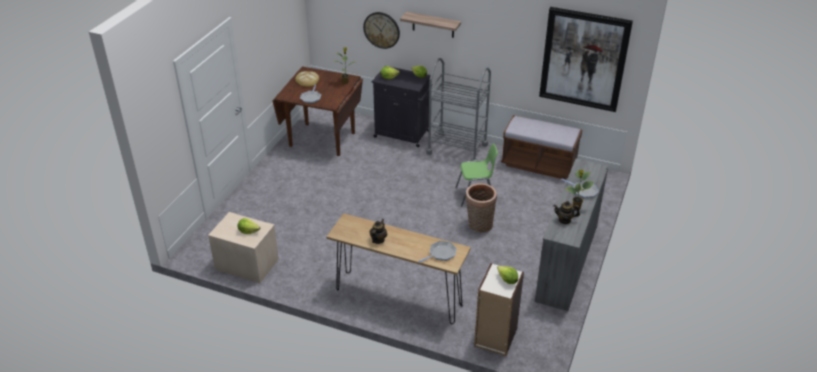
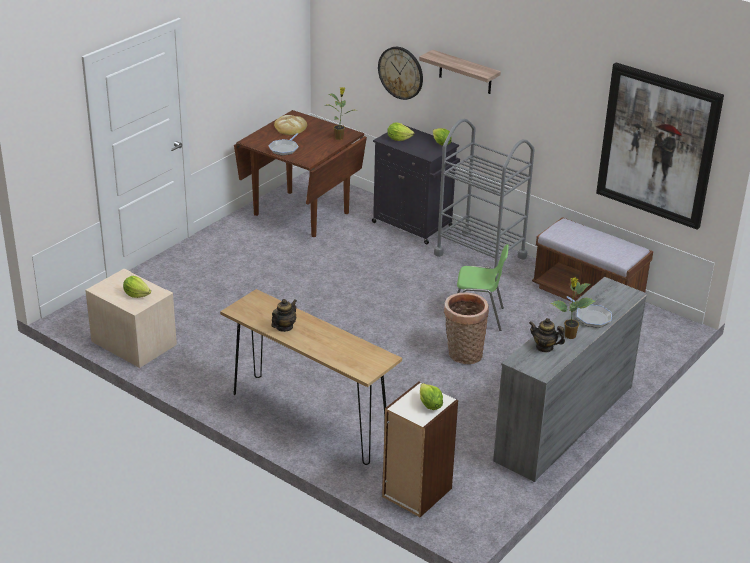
camera: 15 degrees right, 5 degrees down
frying pan [418,241,457,263] -> none

